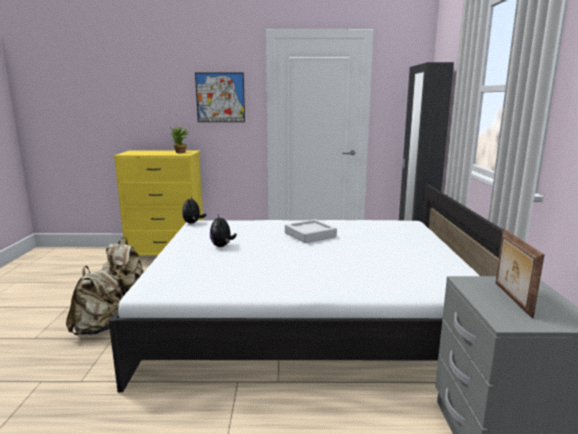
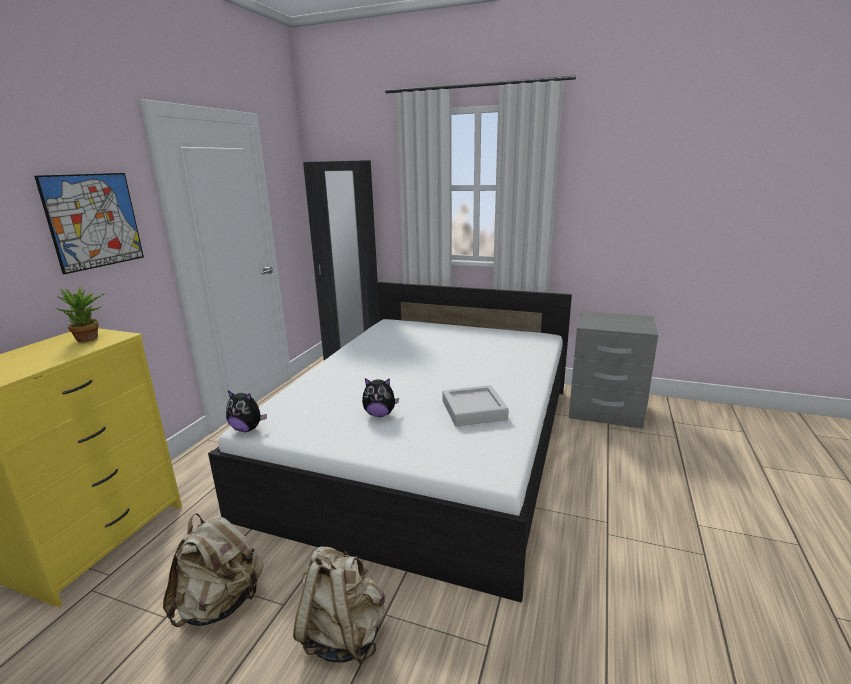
camera: 70 degrees left, 5 degrees up
grey tray [285,219,337,243] -> grey tray moved to [442,385,509,426]
picture frame [495,229,545,318] -> none

